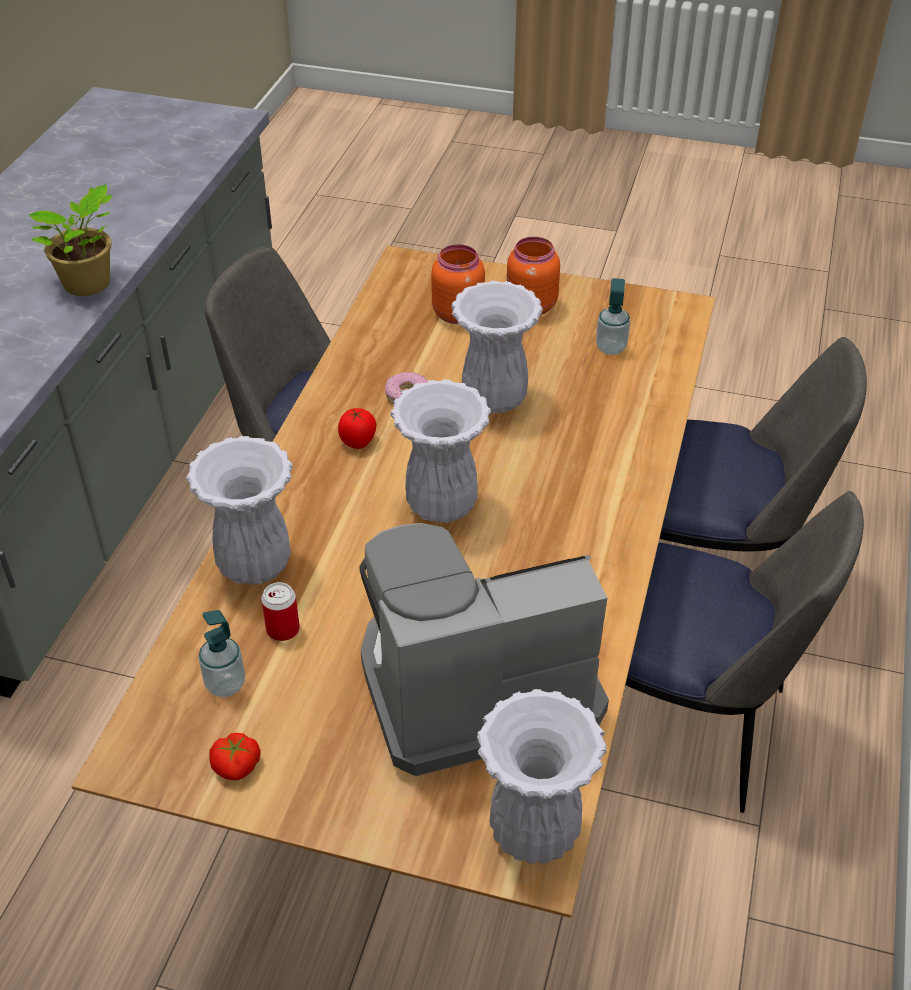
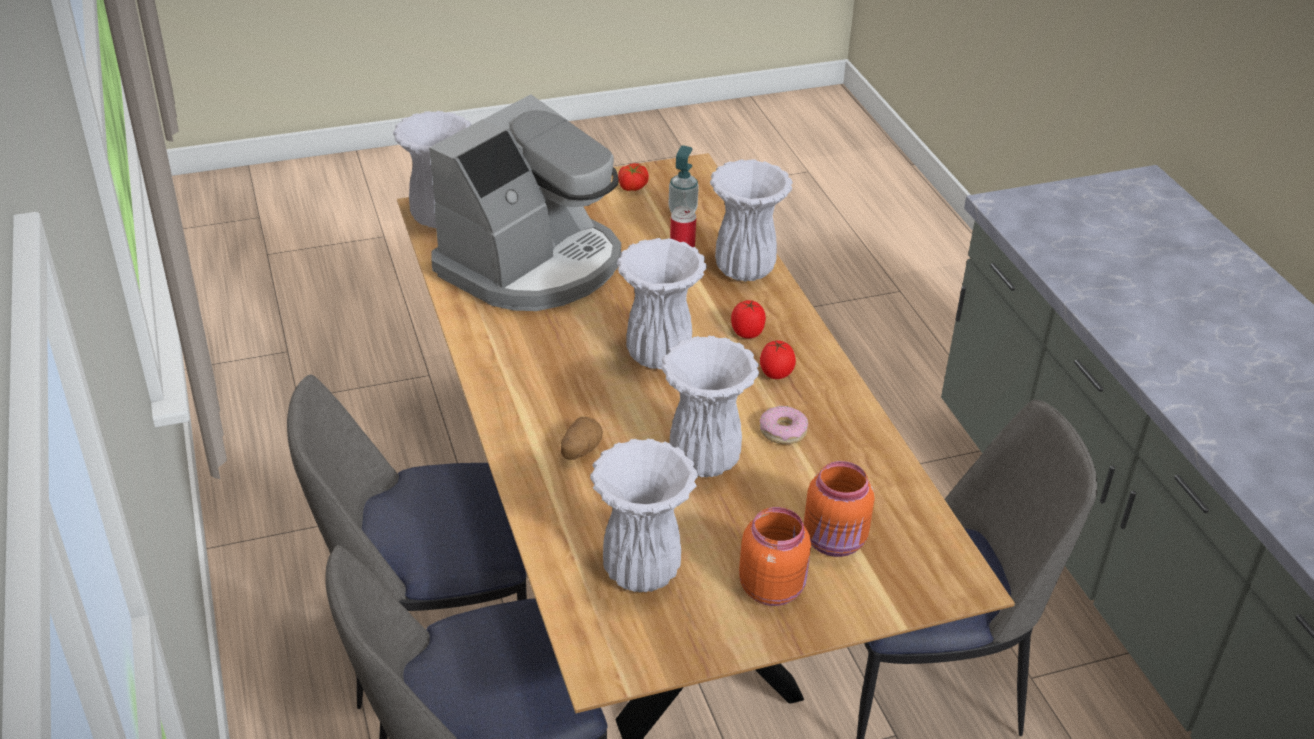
camera: 145 degrees right, 5 degrees down
potted plant [28,184,113,296] -> none
soap dispenser [596,278,630,355] -> white vase [590,438,698,592]
none -> potato [561,417,603,460]
none -> tomato [731,300,766,338]

